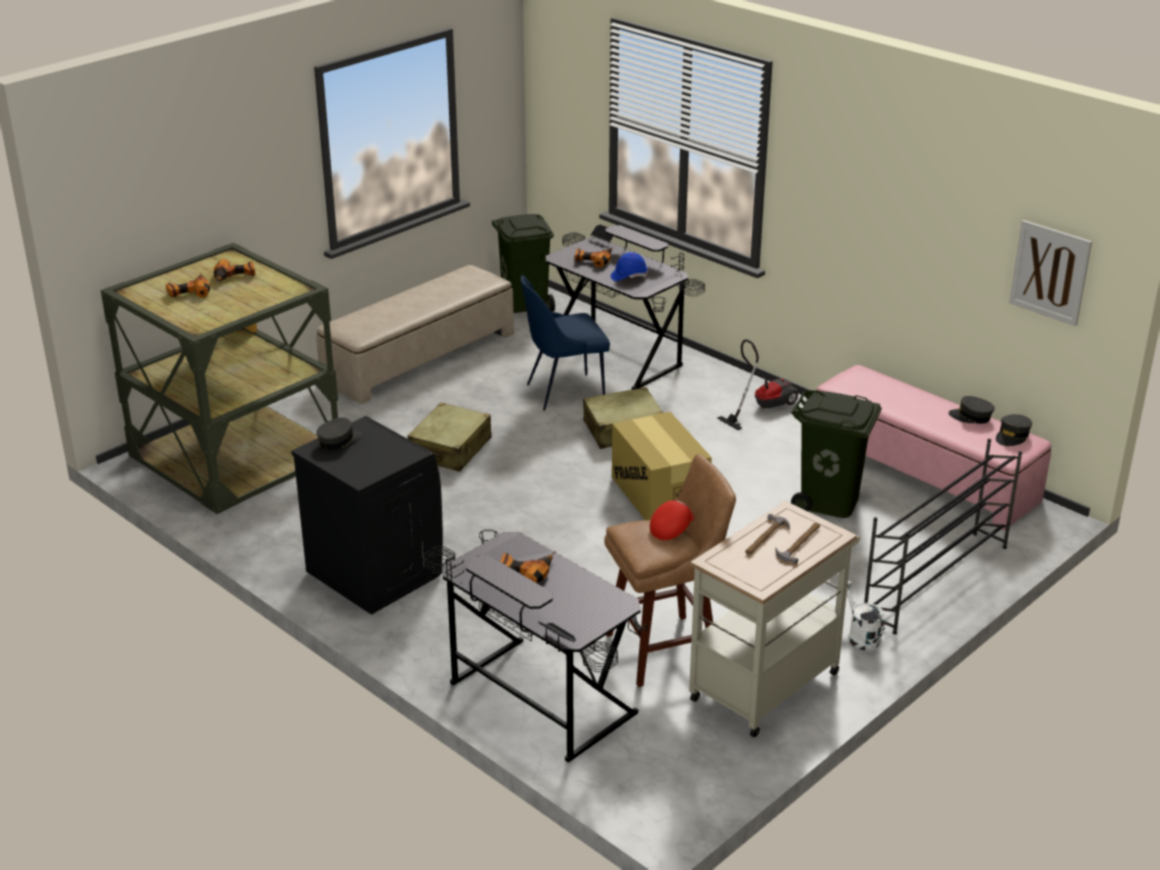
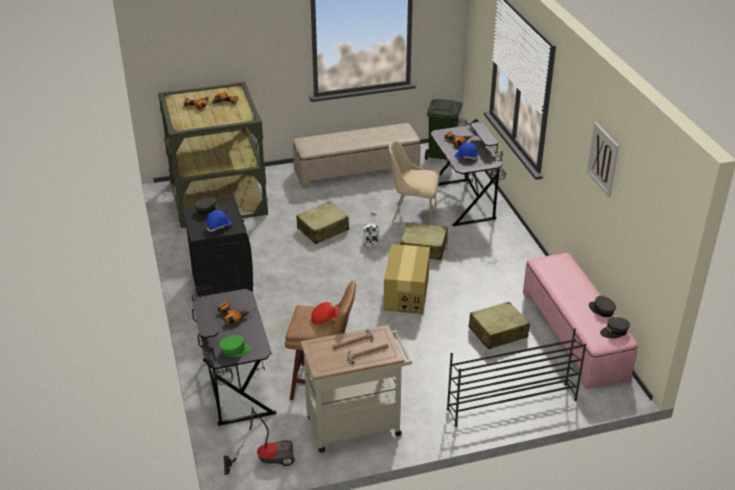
camera: 30 degrees right, 5 degrees up
blue chair [521,275,610,411] -> beige chair [389,140,440,225]
vacuum cleaner [717,339,799,430] -> vacuum cleaner moved to [224,407,295,475]
green trash can [791,390,882,518] -> beige suitcase [469,302,530,350]
white watering can [847,581,885,650] -> white watering can moved to [363,211,379,247]
picture [1009,220,1092,326] -> picture moved to [587,122,619,197]
none -> blue hard hat [206,210,232,232]
none -> green cap [219,335,252,357]

